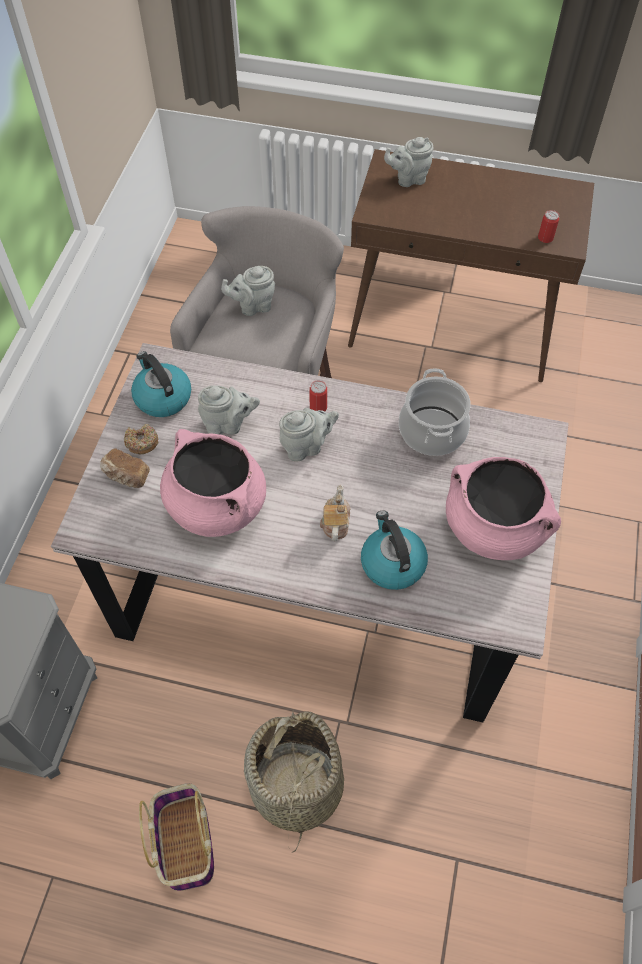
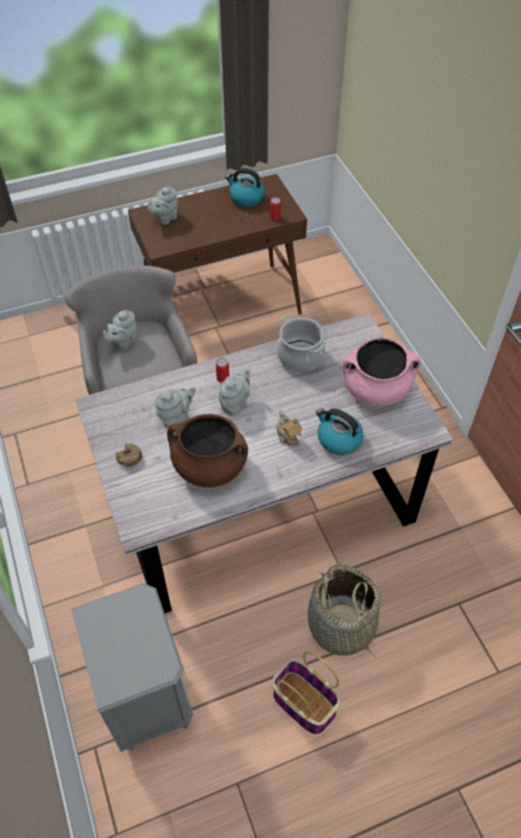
camera: 35 degrees left, 5 degrees down
bread [100,448,150,488] -> none
kettle [131,351,191,417] -> kettle moved to [225,168,265,207]
pink cooking pot [160,429,266,537] -> brown cooking pot [167,414,248,488]

